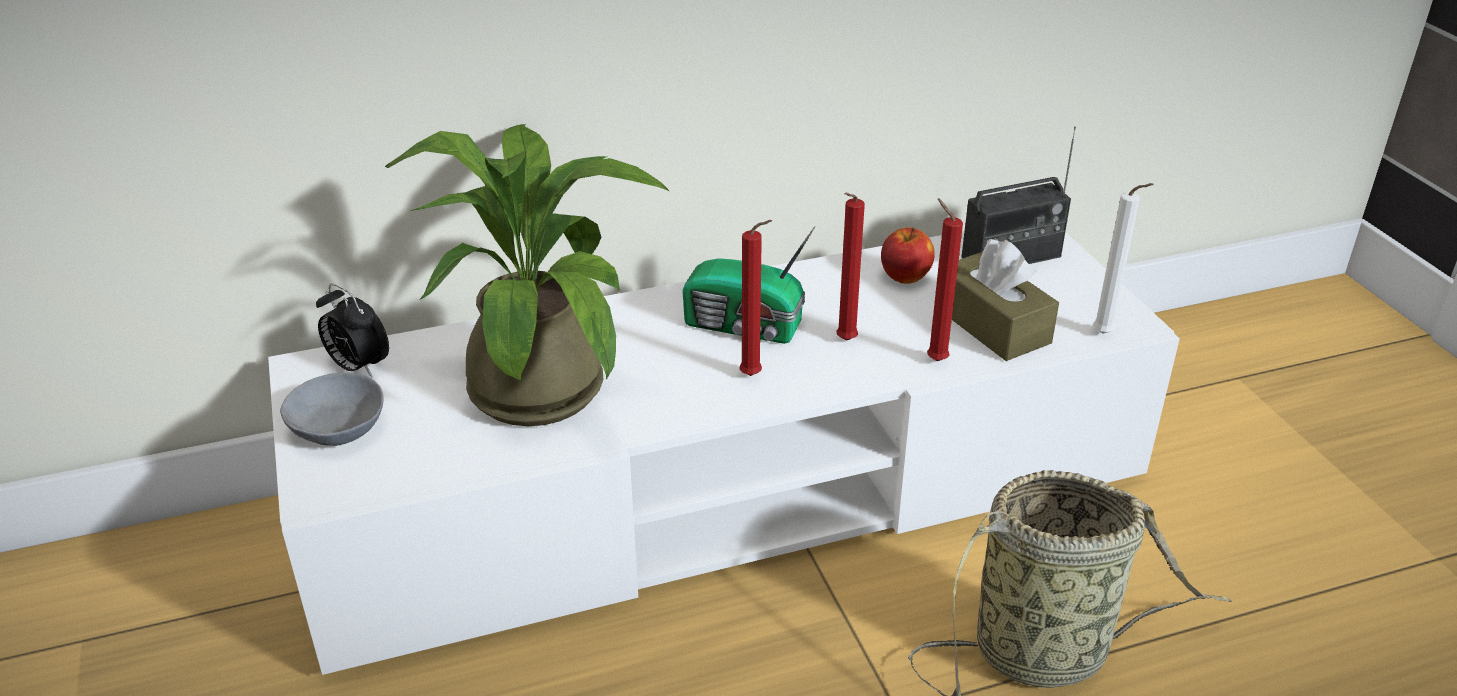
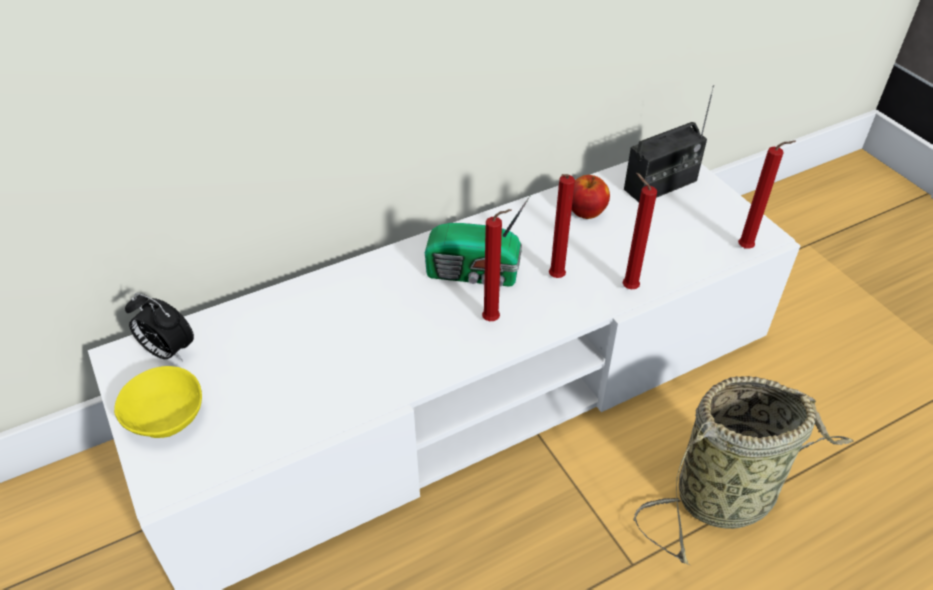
camera: 10 degrees left, 10 degrees up
grey bowl [280,372,384,446] -> yellow bowl [114,366,202,438]
potted plant [385,124,669,426] -> none
brown tissue box [952,239,1059,361] -> none
white candle [1093,183,1154,334] -> red candle [738,140,796,249]

